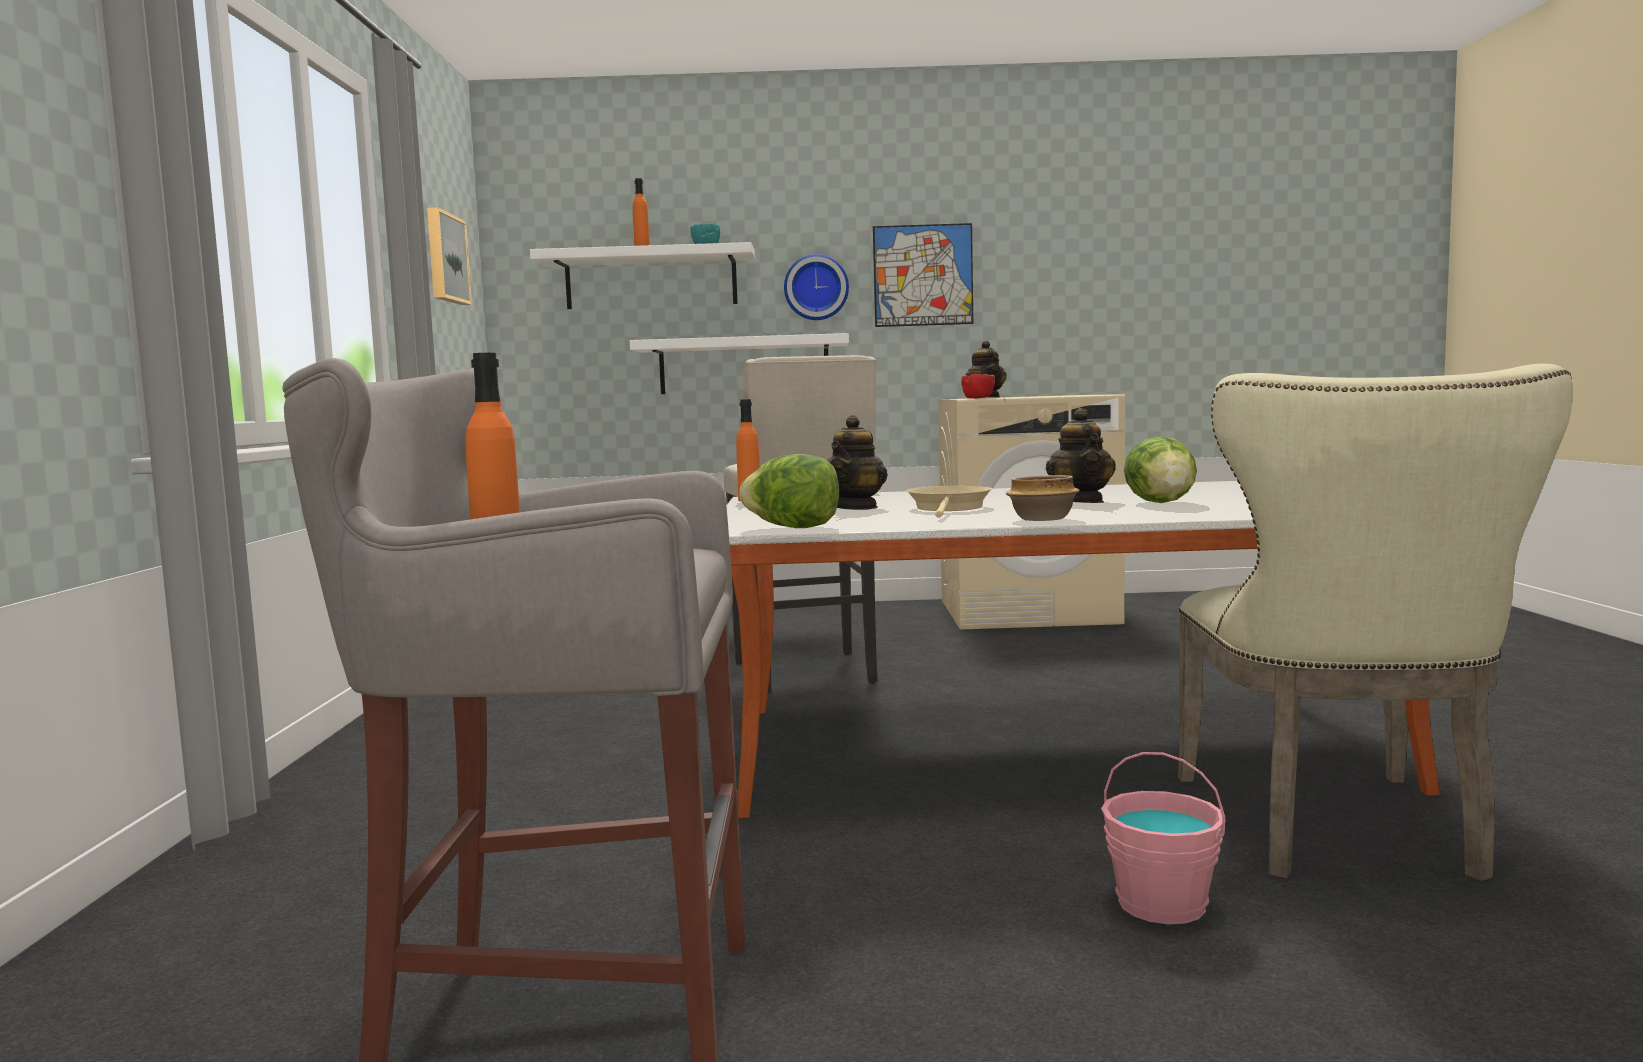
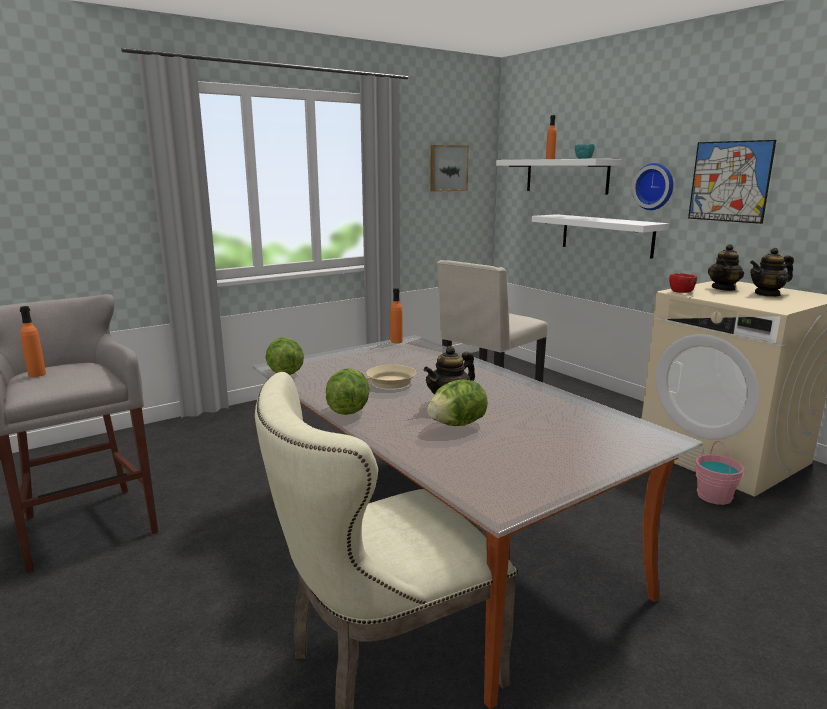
camera: 55 degrees right, 10 degrees up
teapot [827,415,888,510] -> teapot moved to [750,248,794,297]
bowl [1006,475,1080,521] -> lettuce [326,368,370,415]
pink bucket [1101,752,1226,924] -> pink bucket moved to [695,441,744,505]

